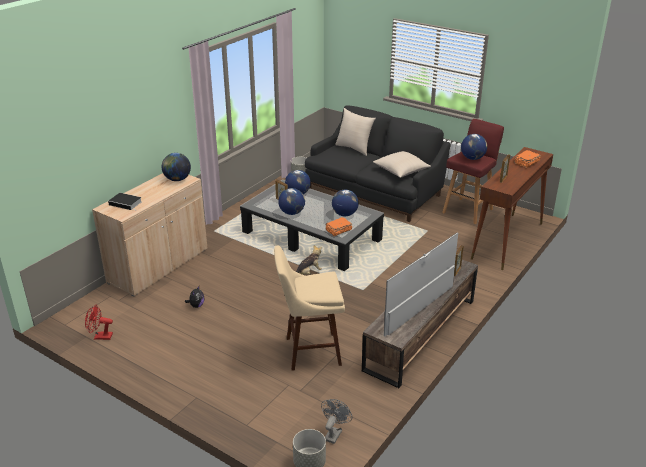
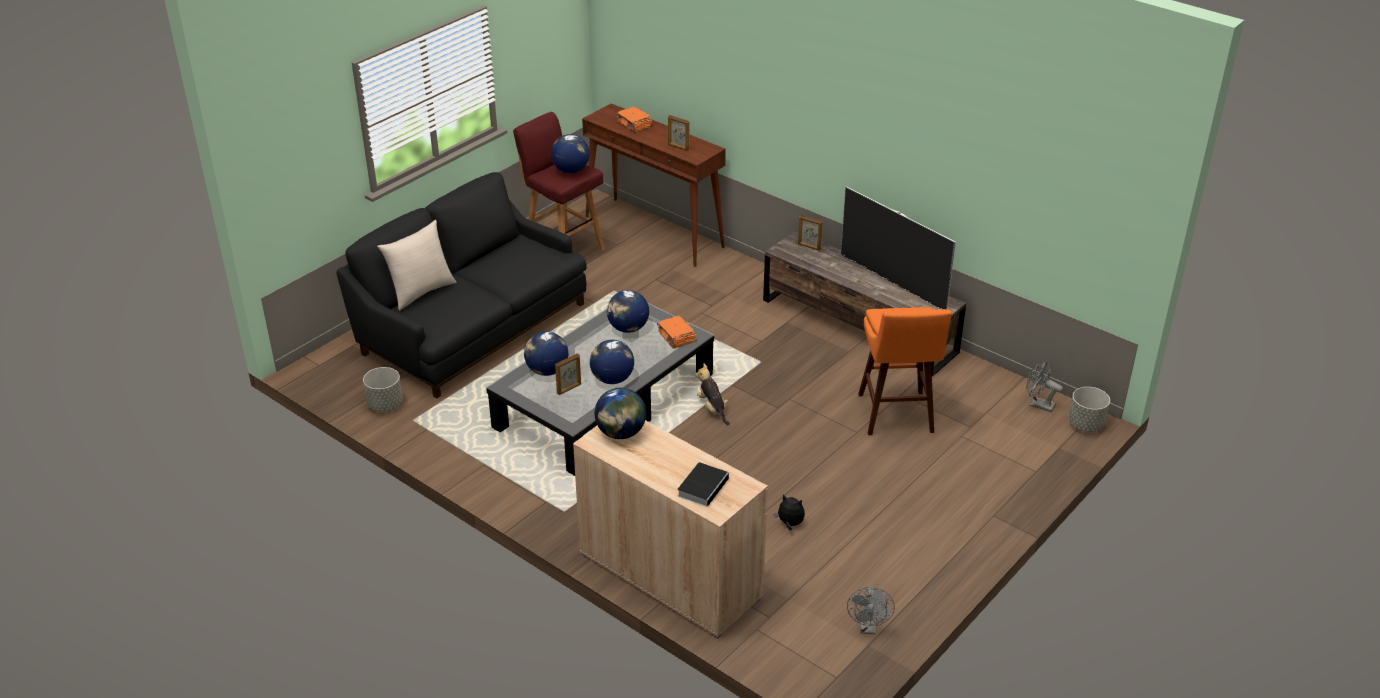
camera: 85 degrees left, 5 degrees up
red fan [85,305,113,340] -> grey fan [847,586,895,635]
beige stool [274,245,345,371] -> orange stool [858,307,952,435]
beige pillow [373,151,431,178] -> none

